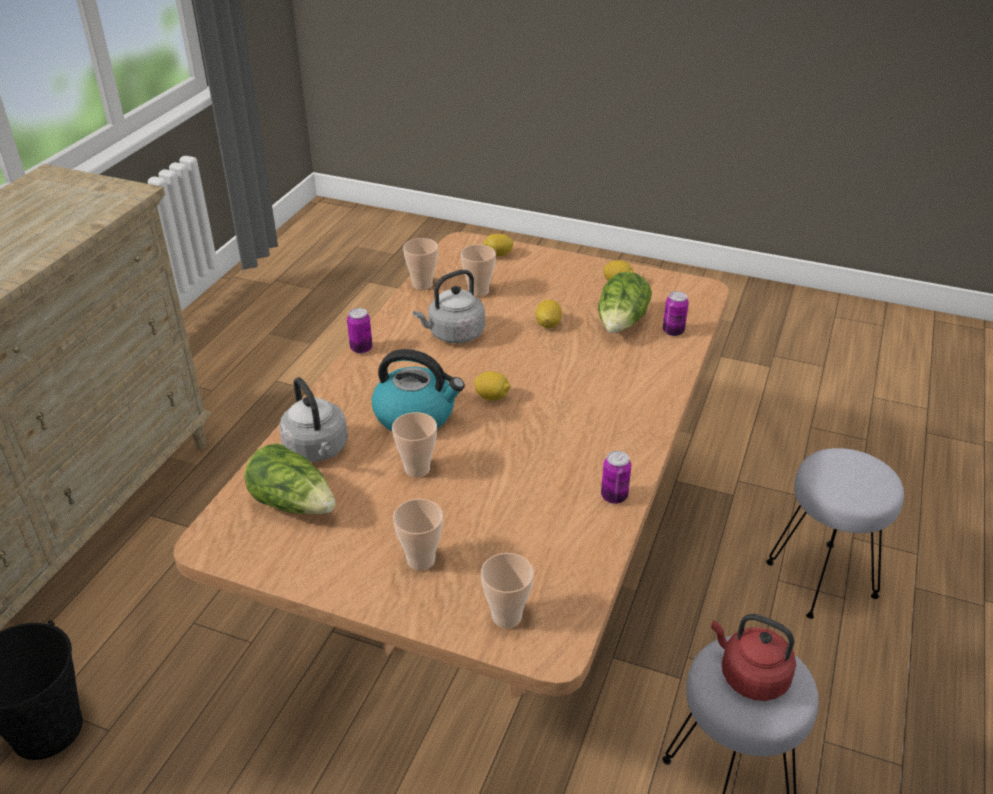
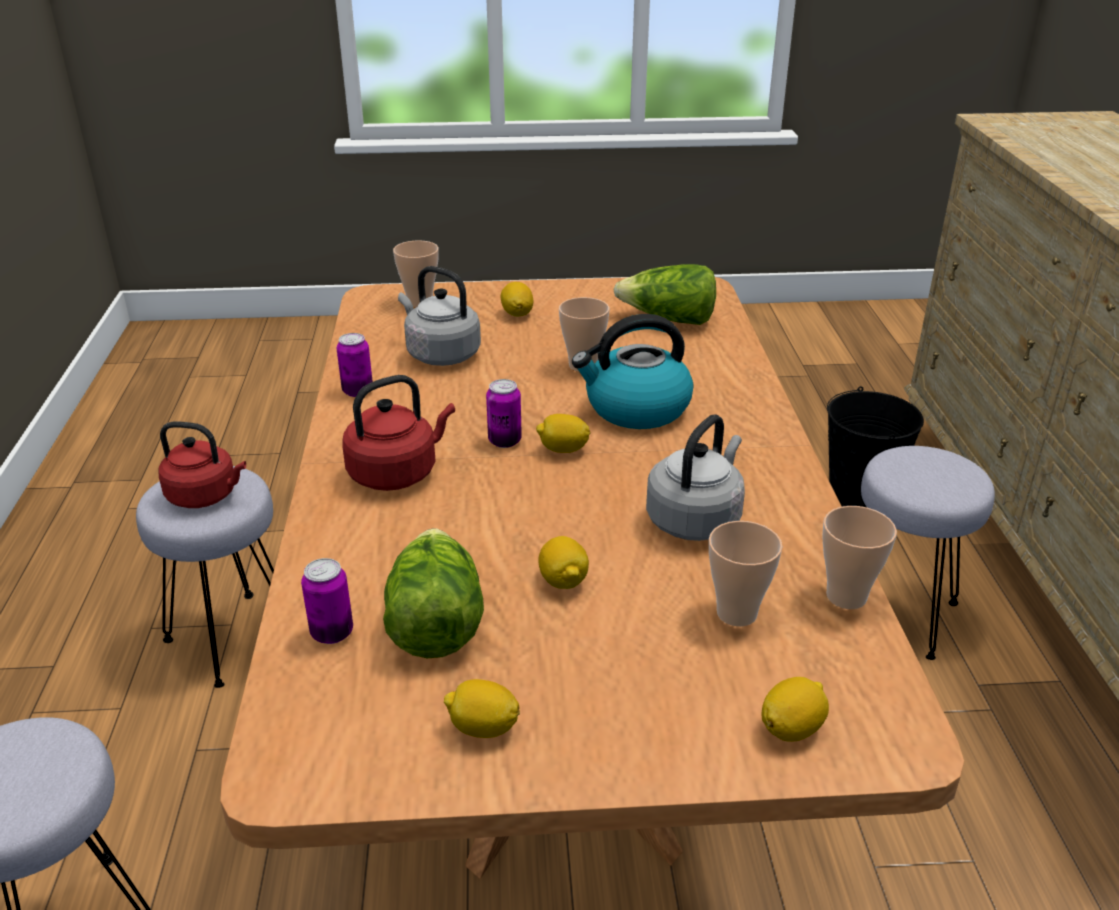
camera: 155 degrees right, 5 degrees down
grey kettle [279,377,348,462] -> grey kettle moved to [398,266,481,366]
can [347,308,372,354] -> can moved to [486,379,522,448]
cup [393,499,443,570] -> lemon [501,282,533,317]
none -> red kettle [342,375,455,491]
none -> grey stool [861,446,995,660]

